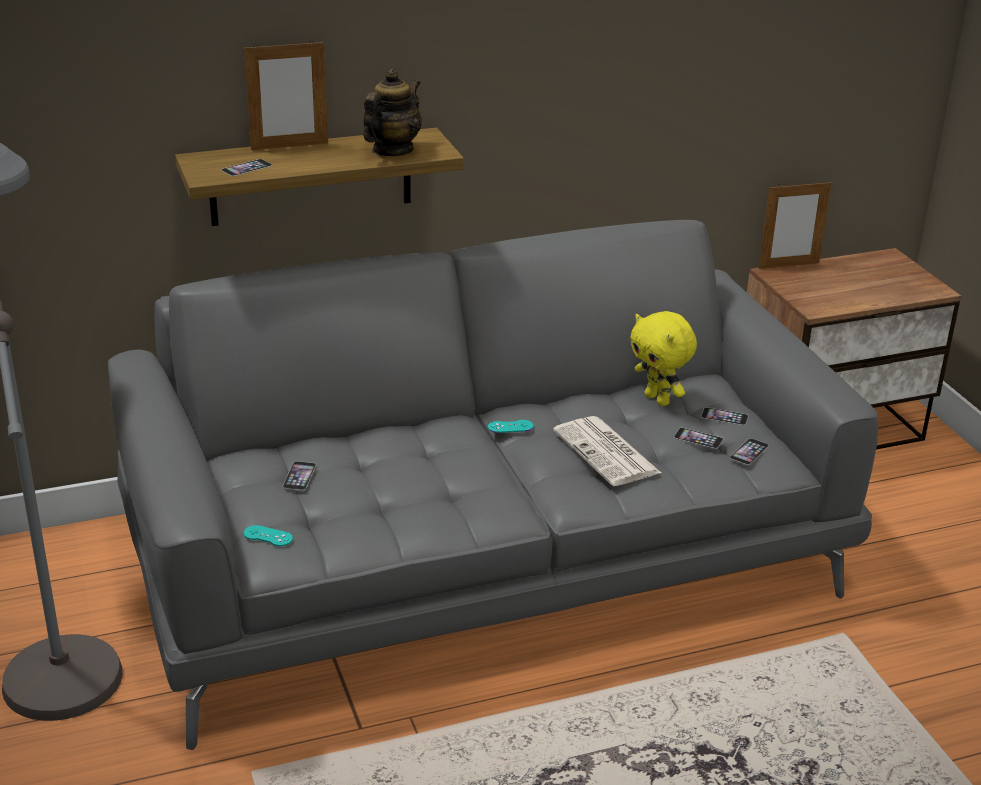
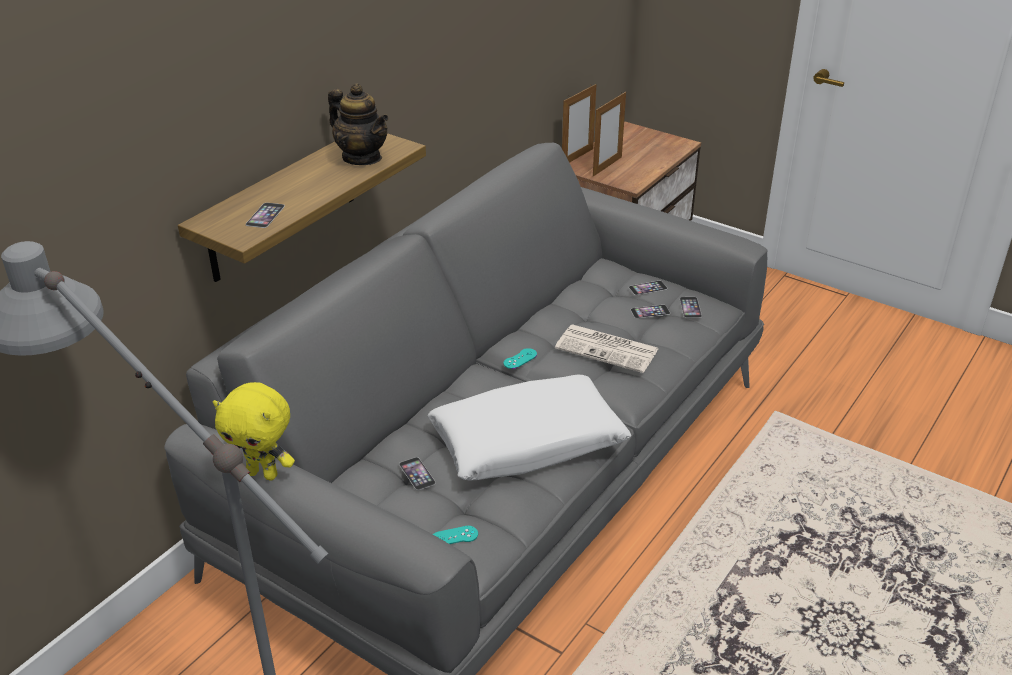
camera: 35 degrees left, 5 degrees up
picture frame [244,39,328,150] -> picture frame moved to [593,92,626,177]
teapot [363,69,422,156] -> teapot turned 135 degrees clockwise [328,83,389,165]
yellow plush toy [630,311,697,406] -> yellow plush toy moved to [213,382,295,480]
none -> white pillow [427,375,631,481]

